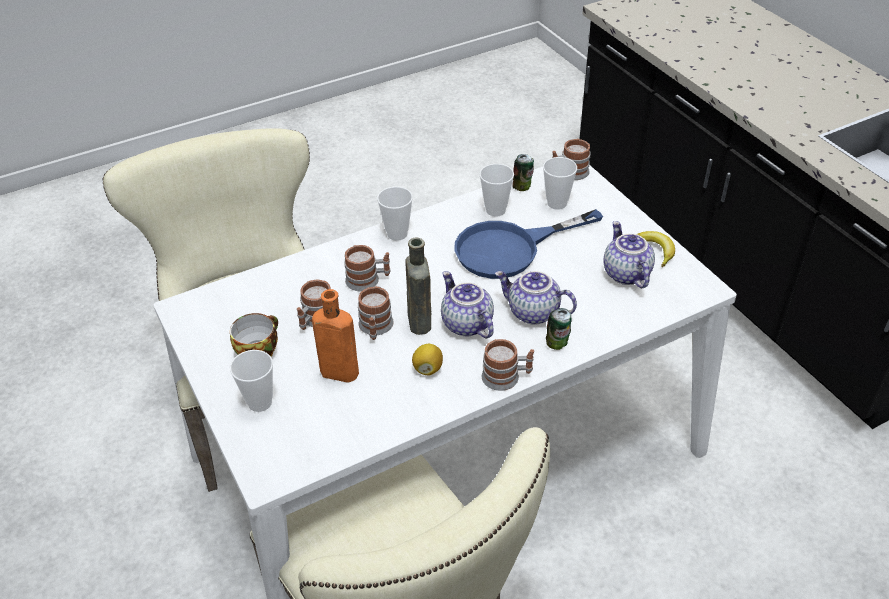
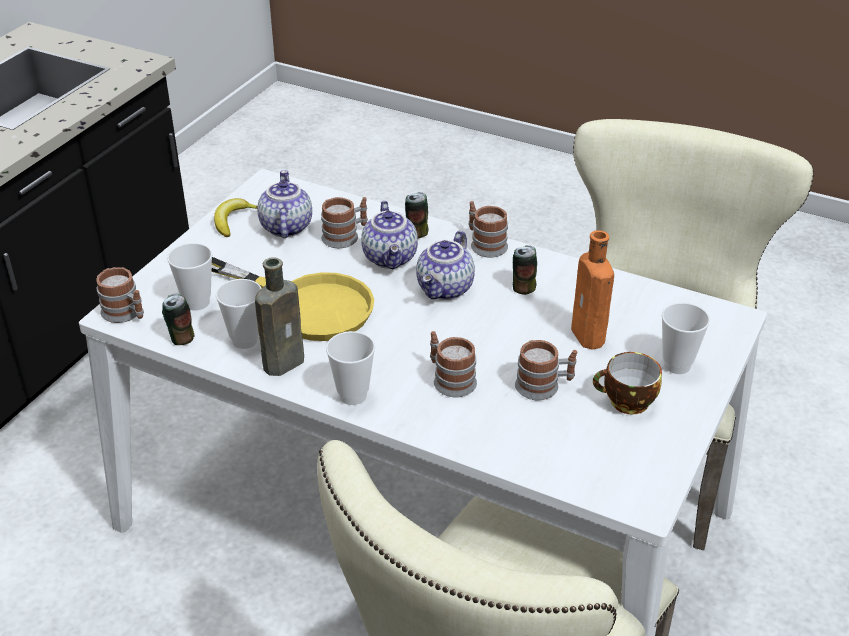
camera: 125 degrees left, 5 degrees down
mug [358,286,394,340] -> mug moved to [321,197,368,248]
brown bottle [405,238,431,335] -> brown bottle moved to [255,257,304,376]
lemon [412,344,443,375] -> can [513,245,537,295]
blue frying pan [455,209,603,279] -> yellow frying pan [212,257,374,341]
teapot [603,221,655,288] -> teapot turned 135 degrees clockwise [257,170,312,238]

